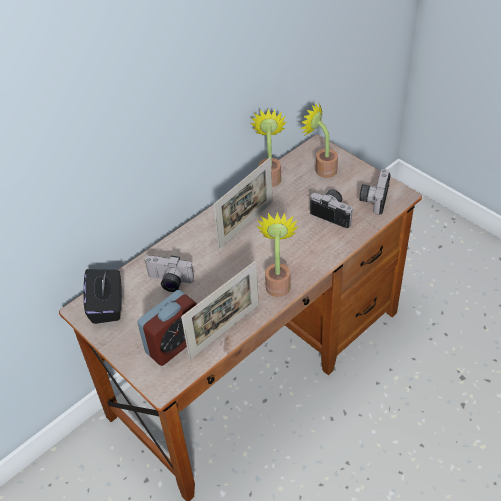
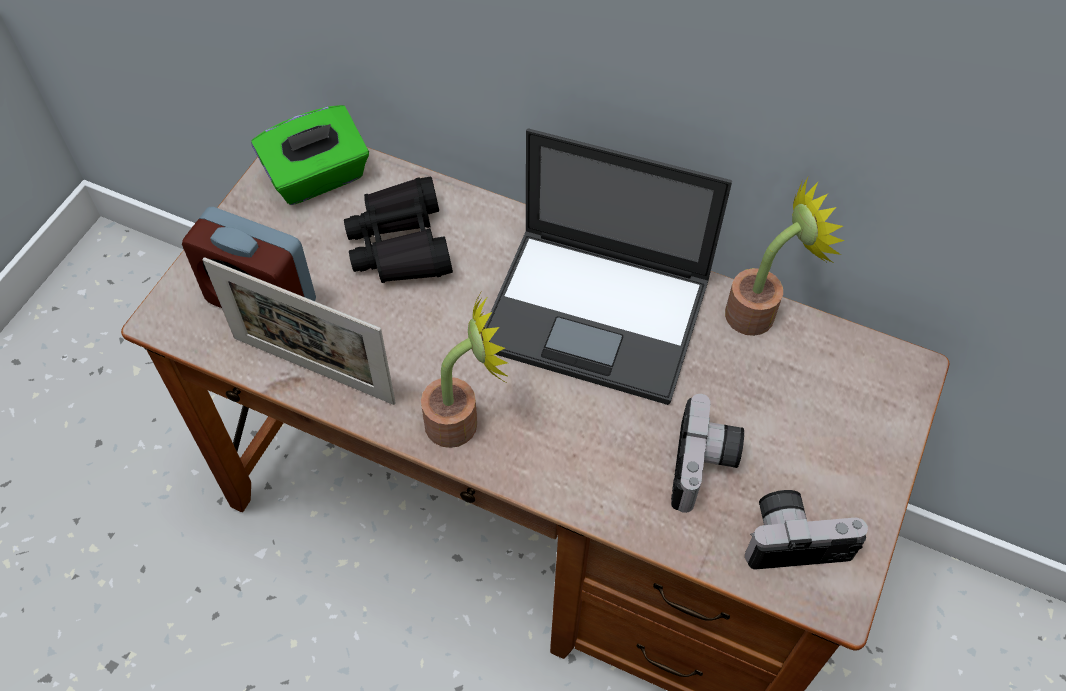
camera: 65 degrees right, 10 degrees up
black tissue box [84,269,122,324] -> green tissue box [251,105,369,205]
camera [144,256,194,292] -> black binoculars [344,177,453,283]
picture frame [213,158,272,249] -> laptop [484,128,732,405]
potted plant [300,101,338,178] -> none

